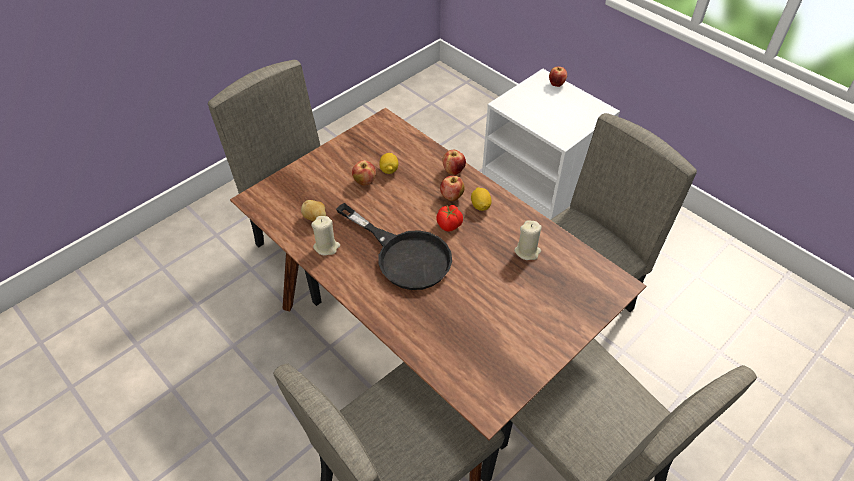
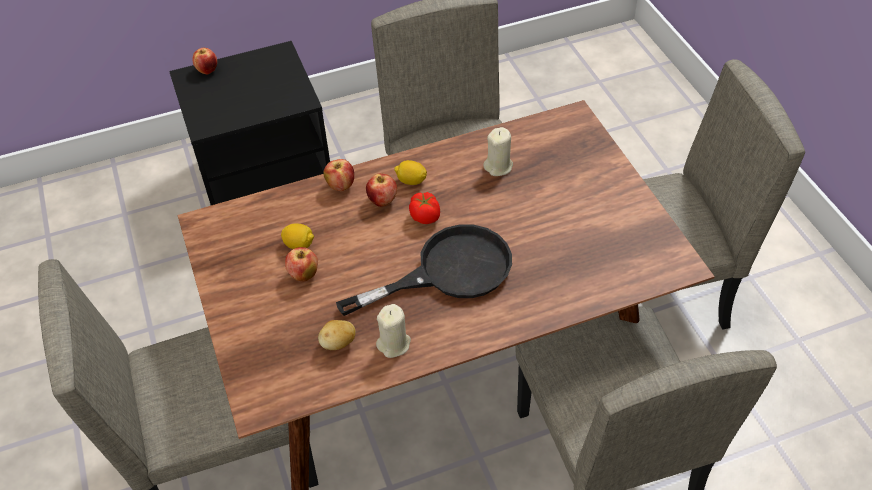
camera: 65 degrees left, 0 degrees up
white nightstand [482,69,620,219] -> black nightstand [169,41,330,205]

